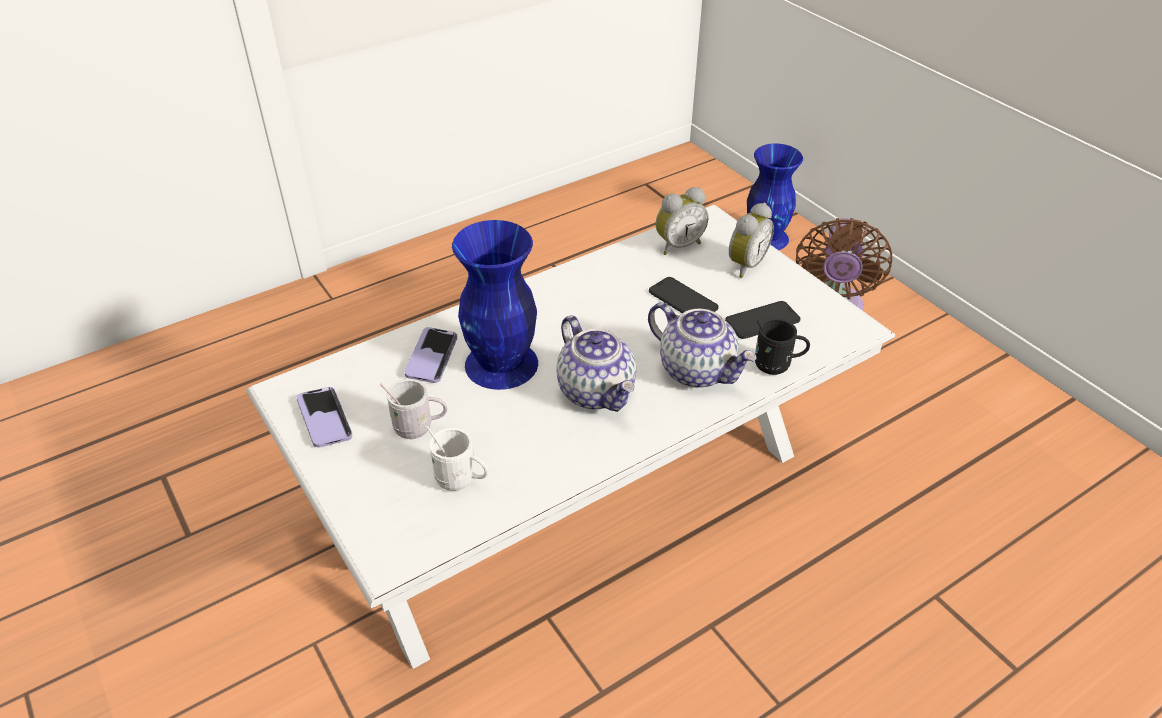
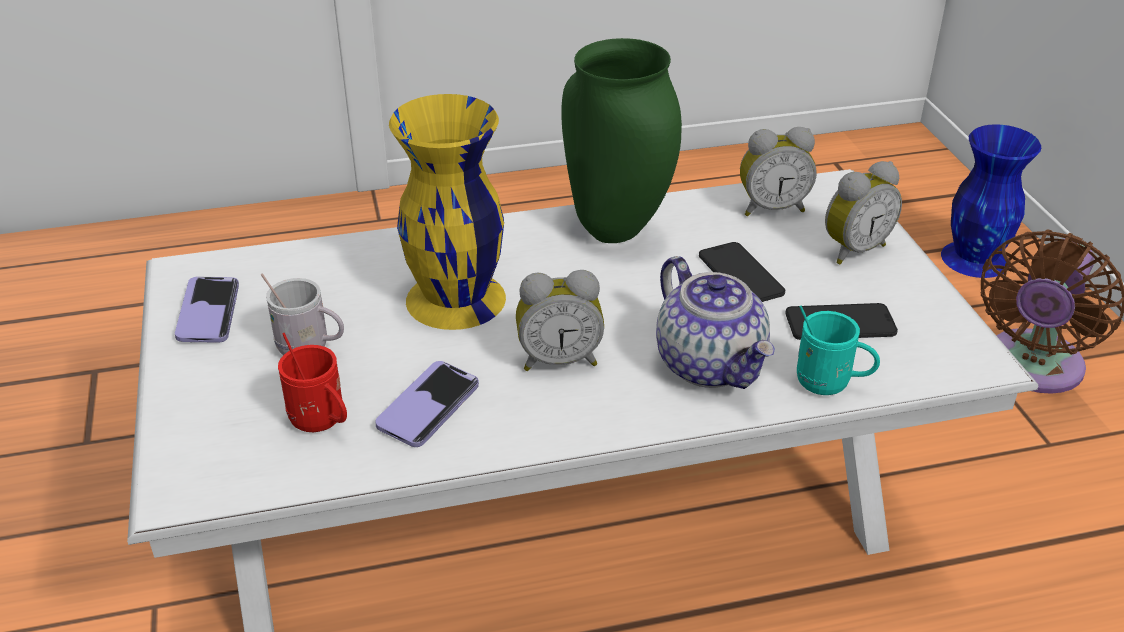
camera: 20 degrees right, 5 degrees down
phone [405,327,457,383] -> phone moved to [376,361,479,447]
white mug [426,426,488,491] -> red mug [278,333,347,432]
blue vase [452,220,538,390] -> yellow vase [389,94,506,330]
teapot [556,316,636,412] -> alarm clock [516,270,604,371]
black mug [755,318,810,375] -> turquoise mug [797,306,880,395]
none -> green vase [562,38,682,243]

